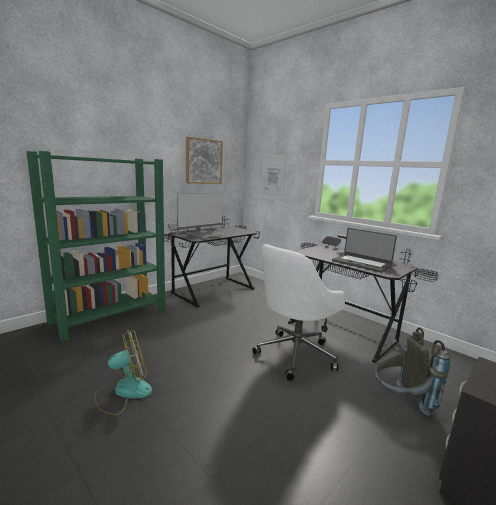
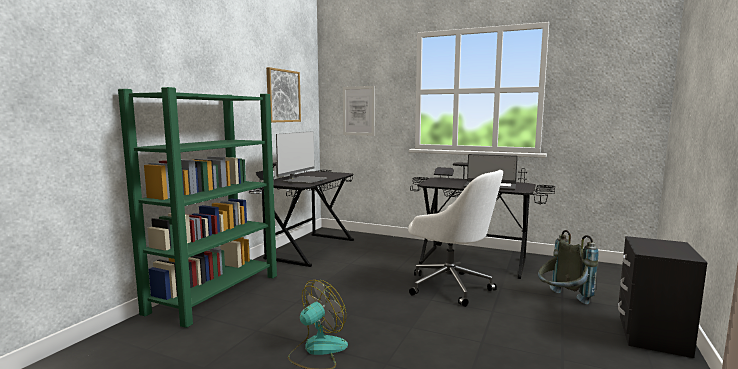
camera: 20 degrees left, 5 degrees down
white office chair [252,244,345,381] -> white office chair turned 75 degrees counterclockwise [408,170,503,307]

